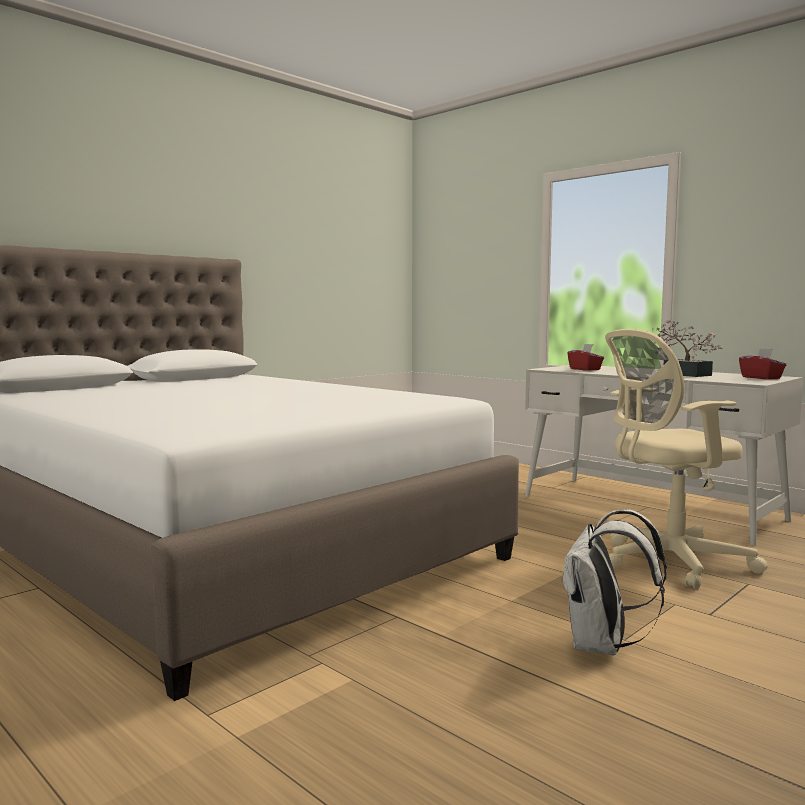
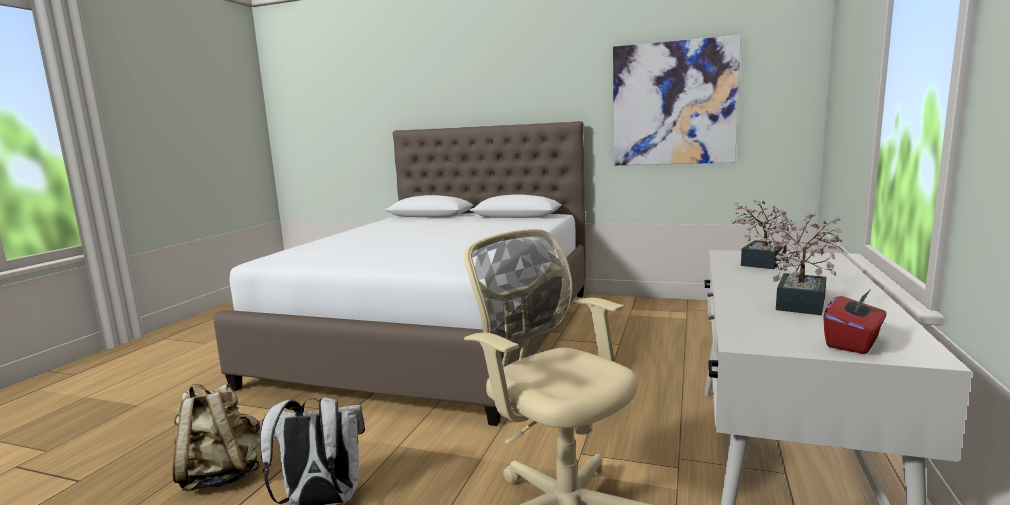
camera: 65 degrees right, 5 degrees up
red tissue box [567,344,604,371] -> potted plant [732,200,794,269]
none -> beige backpack [173,384,260,492]
none -> picture [613,35,741,165]

